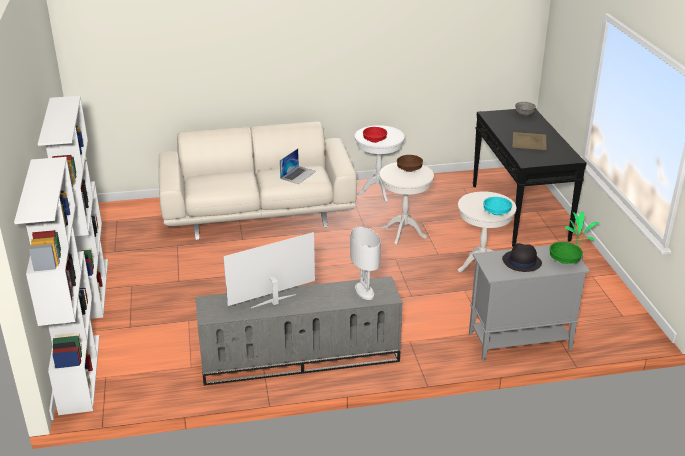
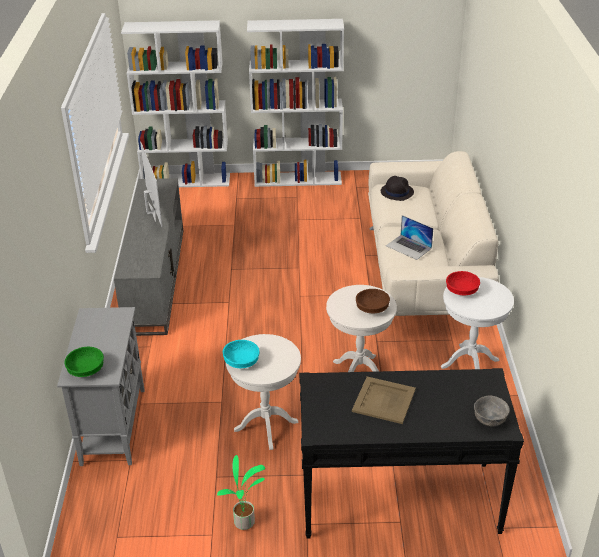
camera: 100 degrees right, 5 degrees up
white table lamp [350,227,381,300] -> none
black hat [502,243,542,272] -> black hat moved to [381,176,414,201]

